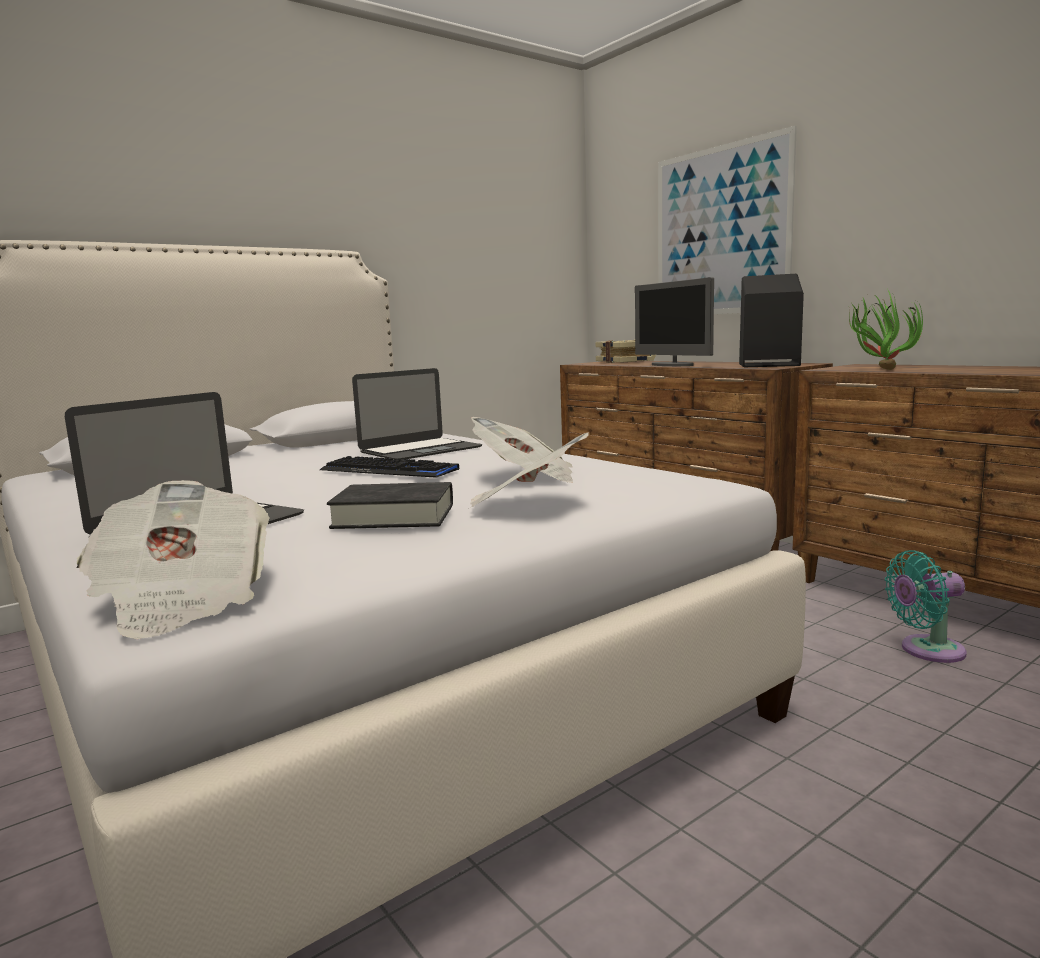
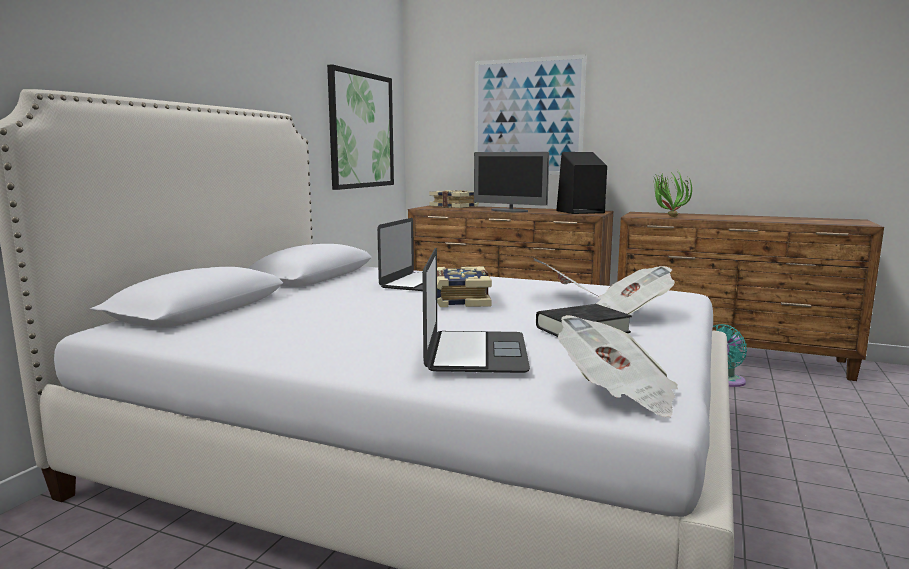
camera: 30 degrees left, 0 degrees up
keyboard [320,456,459,478] -> book [437,267,492,307]
none -> picture [327,64,394,190]

